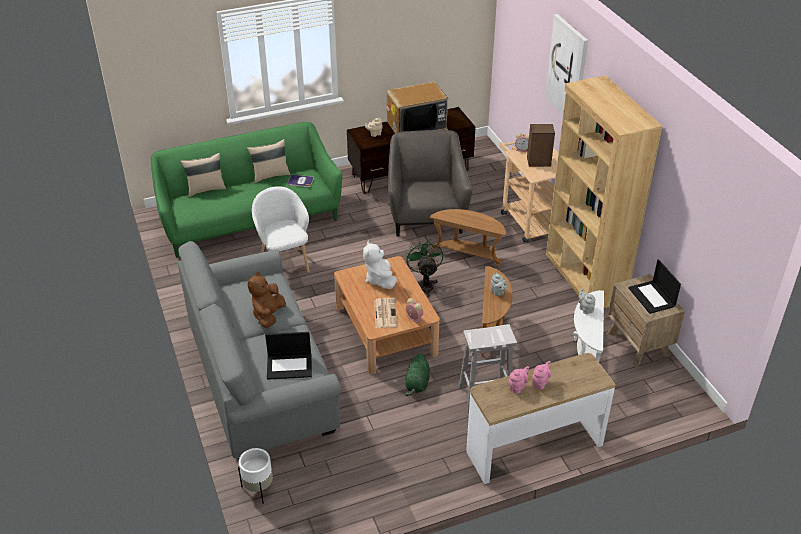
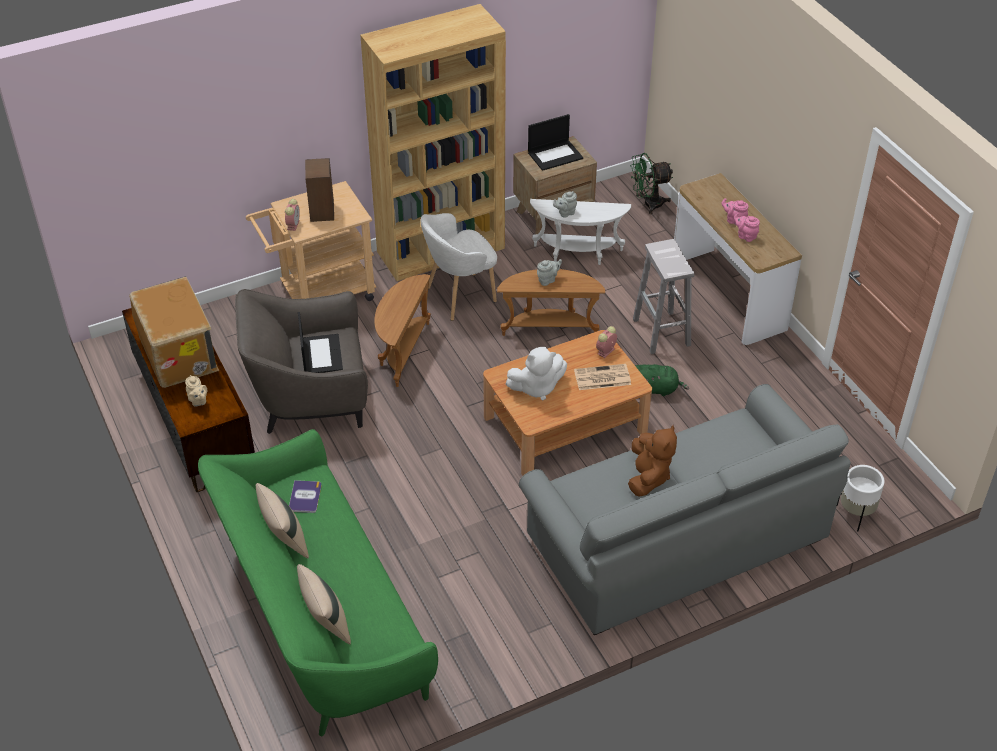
camera: 95 degrees left, 5 degrees up
brown plush toy [248,272,286,328] -> brown plush toy turned 90 degrees counterclockwise [628,425,677,497]
white armchair [252,186,310,273] -> white armchair moved to [421,213,497,321]
laptop [265,332,312,380] -> laptop moved to [298,312,343,373]
green fan [406,239,443,297] -> green fan moved to [630,153,673,214]
picture [545,14,588,114] -> none

